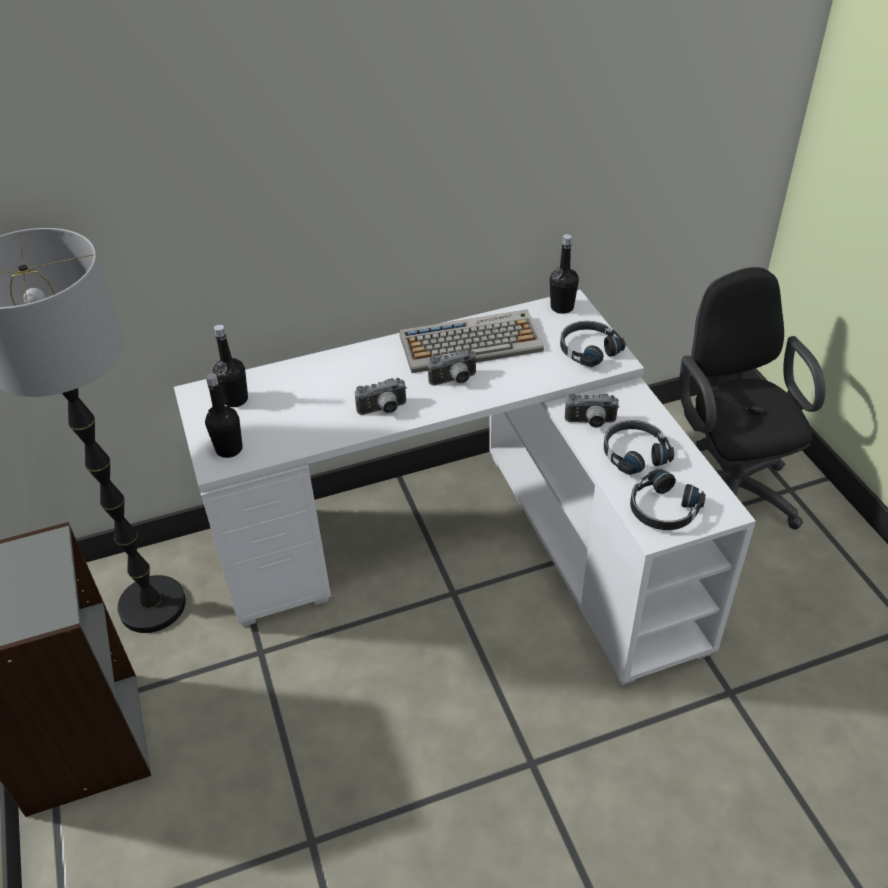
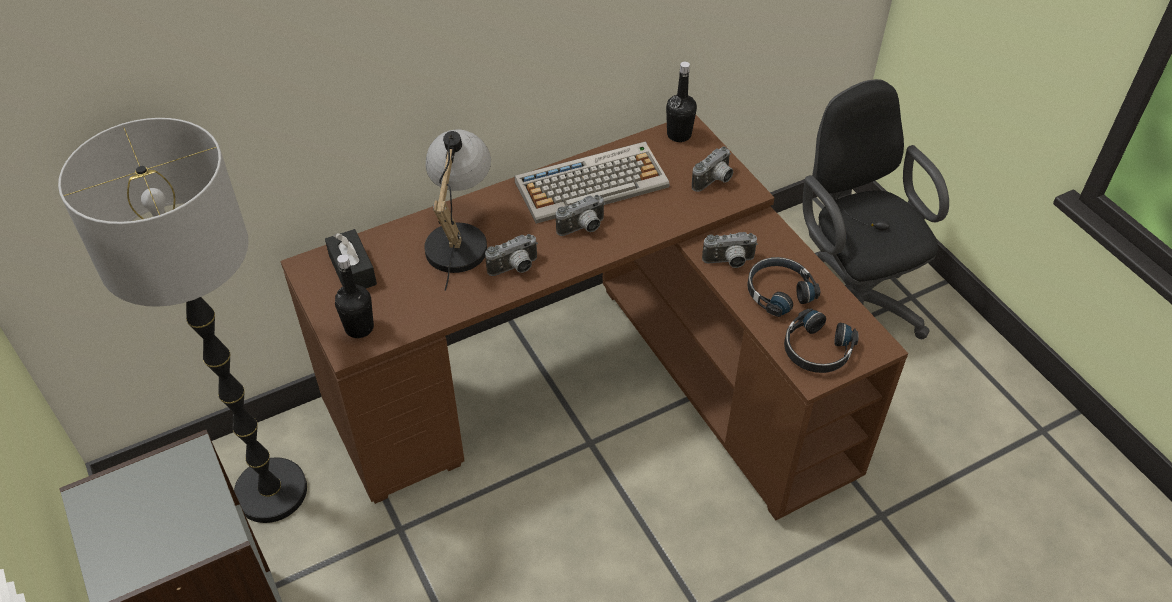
camera: 10 degrees left, 5 degrees up
white desk [174,290,756,685] -> brown desk [280,115,908,520]
black bottle [213,325,248,407] -> black tissue box [325,229,377,288]
black headphones [560,321,626,367] -> camera [692,146,733,192]
none -> table lamp [424,129,491,291]

